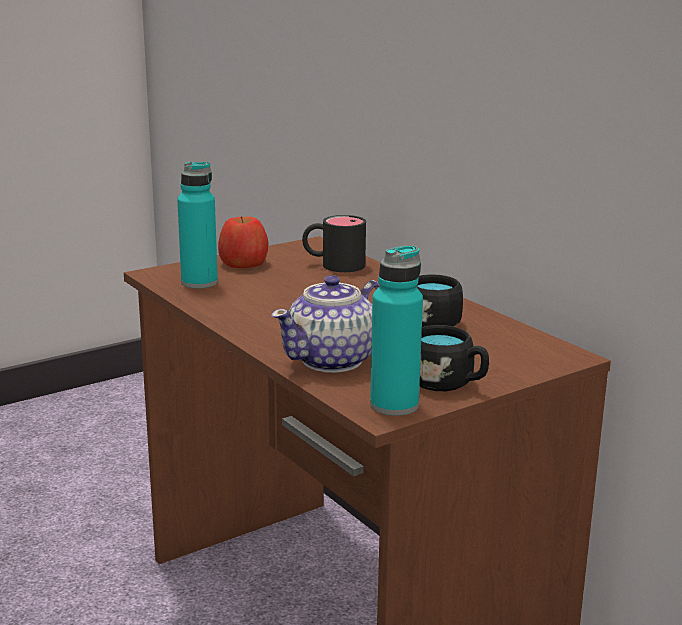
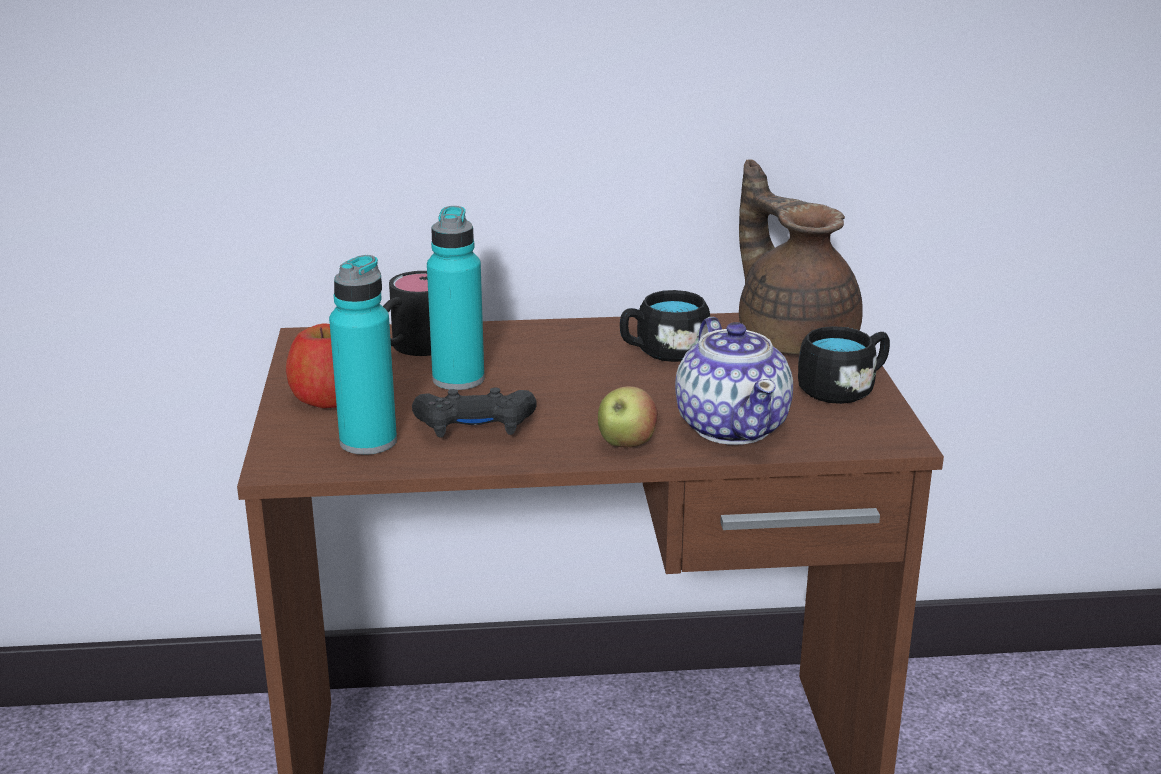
camera: 60 degrees left, 5 degrees up
turquoise bottle [370,245,423,416] -> turquoise bottle moved to [427,206,485,390]
none -> black game controller [412,388,537,438]
none -> apple [598,386,658,448]
none -> brown teapot [739,160,863,354]

